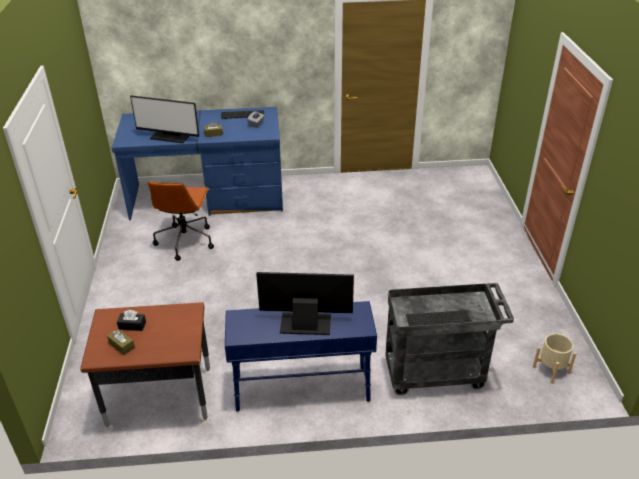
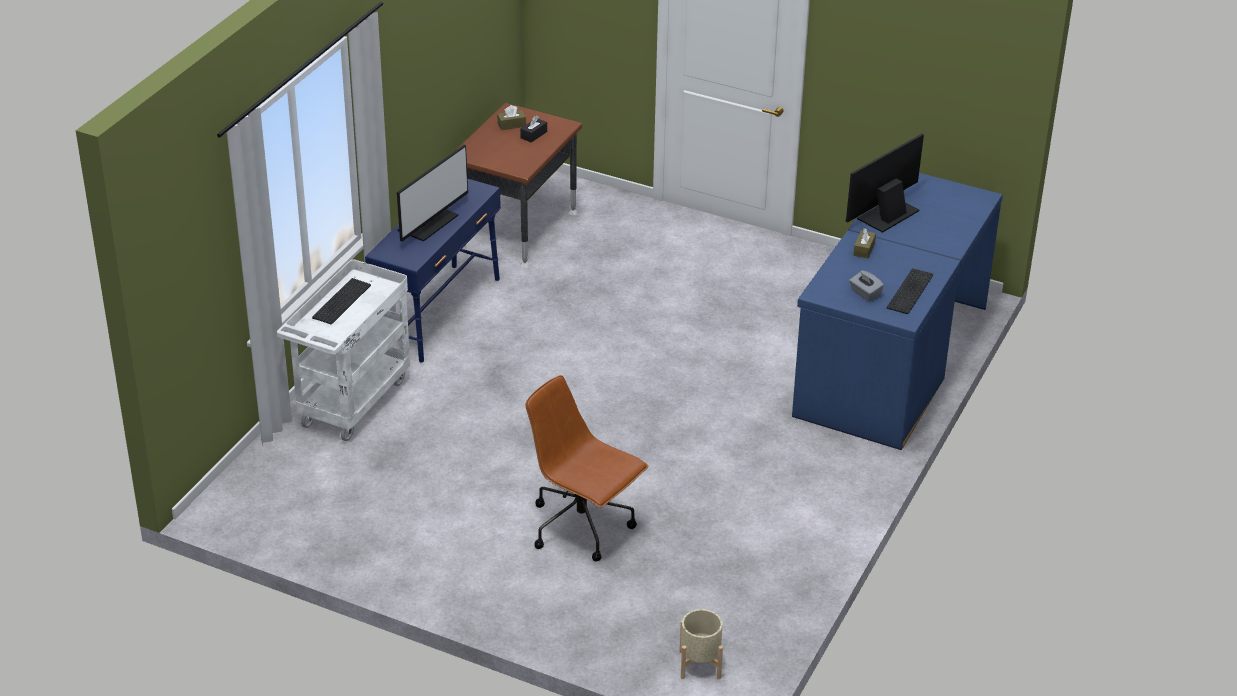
camera: 120 degrees right, 0 degrees up
brown office chair [148,181,214,261] -> brown office chair moved to [526,375,648,562]
black cart [385,283,514,395] -> white cart [277,259,410,441]
beige planter [533,333,577,384] -> beige planter moved to [679,609,723,679]

